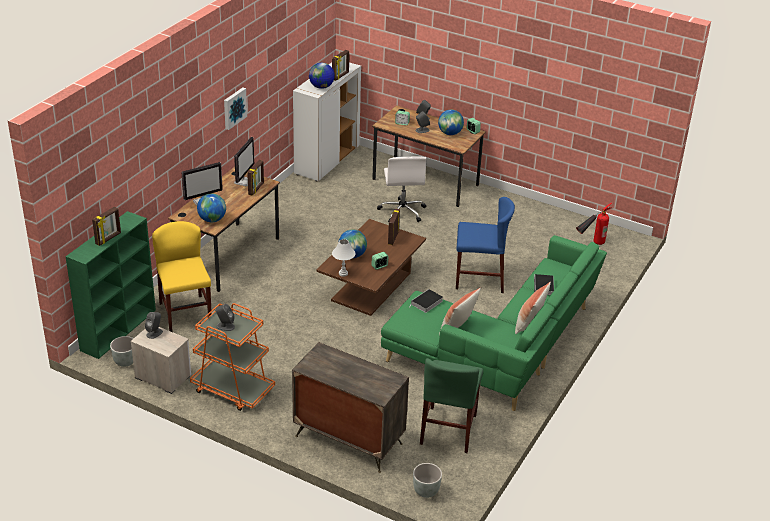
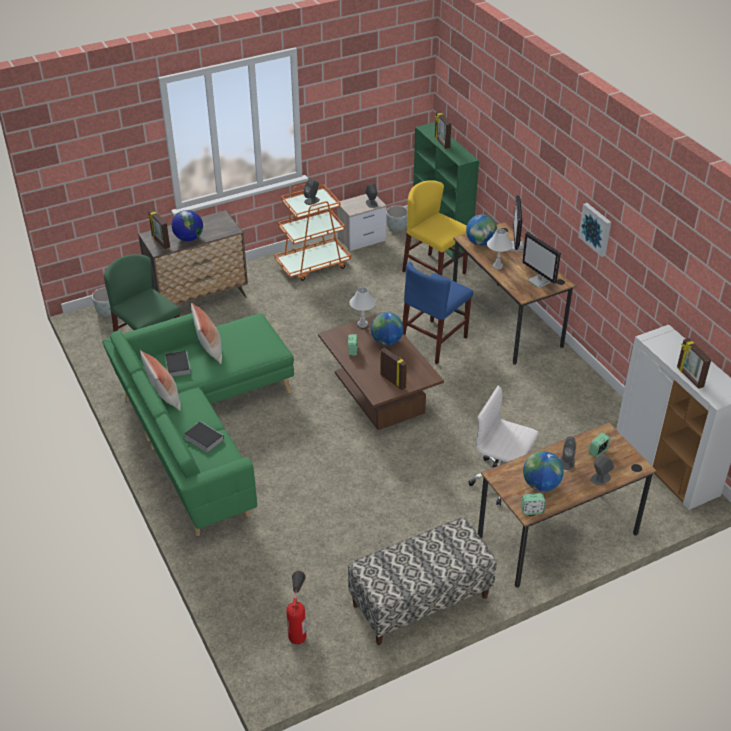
camera: 125 degrees right, 5 degrees up
yellow chair [152,221,212,332] -> yellow chair turned 150 degrees counterclockwise [402,180,468,276]
picture frame [247,160,264,196] -> picture frame moved to [148,210,170,249]
globe [309,63,335,89] -> globe moved to [172,210,203,241]
book [411,289,443,313] -> book moved to [165,351,191,377]
blue chair [456,197,515,293] -> blue chair moved to [403,262,473,364]
none -> bench [348,517,497,645]
none -> white table lamp [487,229,513,270]

